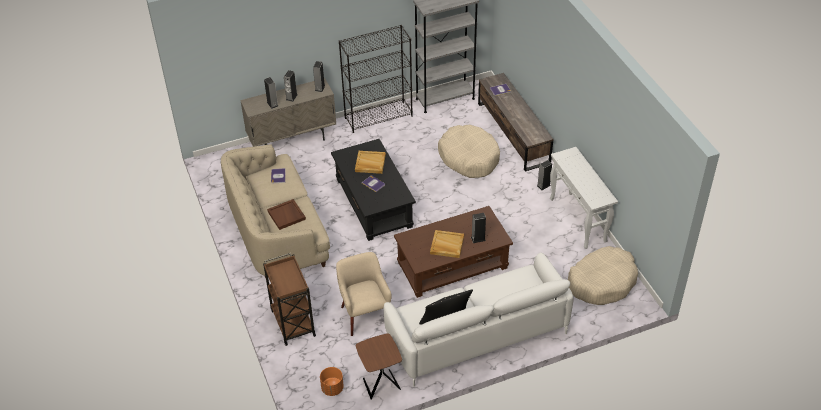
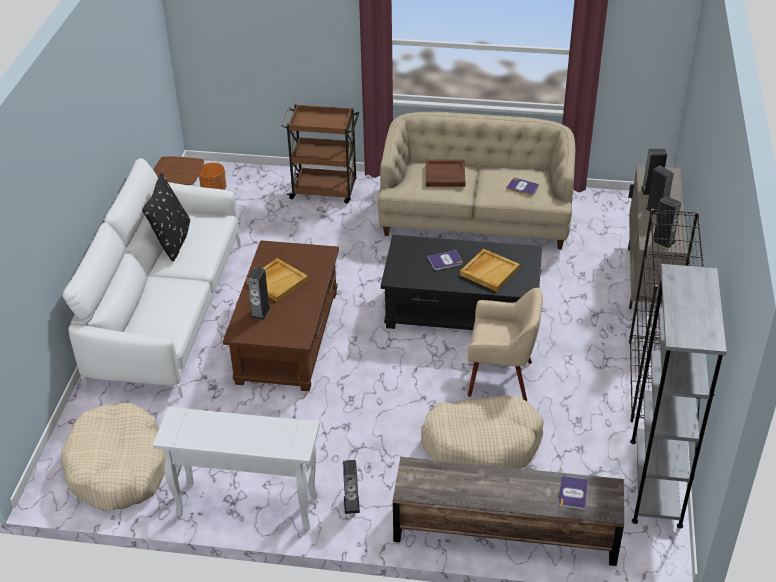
camera: 120 degrees right, 5 degrees down
beige armchair [336,252,392,336] -> beige armchair moved to [468,288,543,401]

